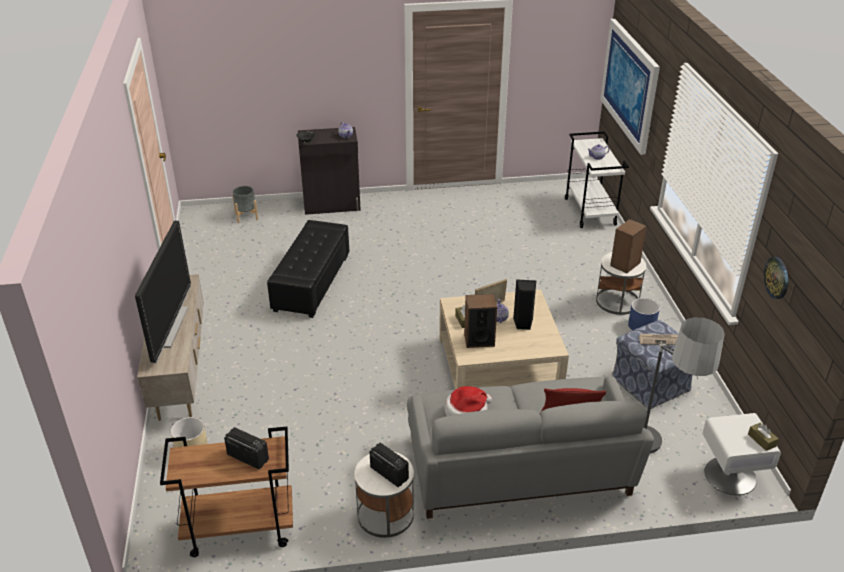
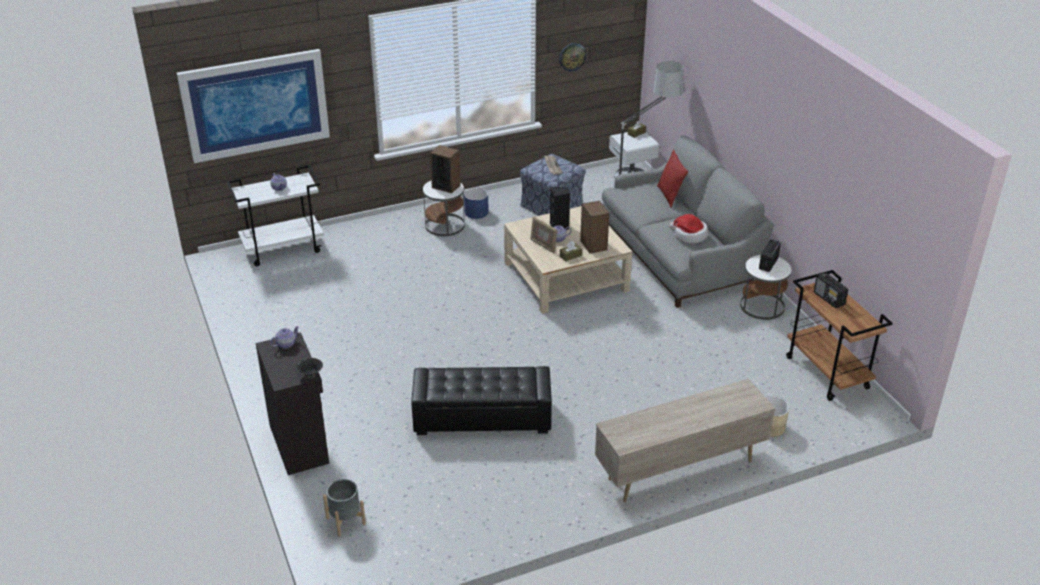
camera: 105 degrees left, 0 degrees up
television [135,221,191,363] -> none
radio [224,427,269,469] -> radio turned 45 degrees counterclockwise [814,273,848,308]

